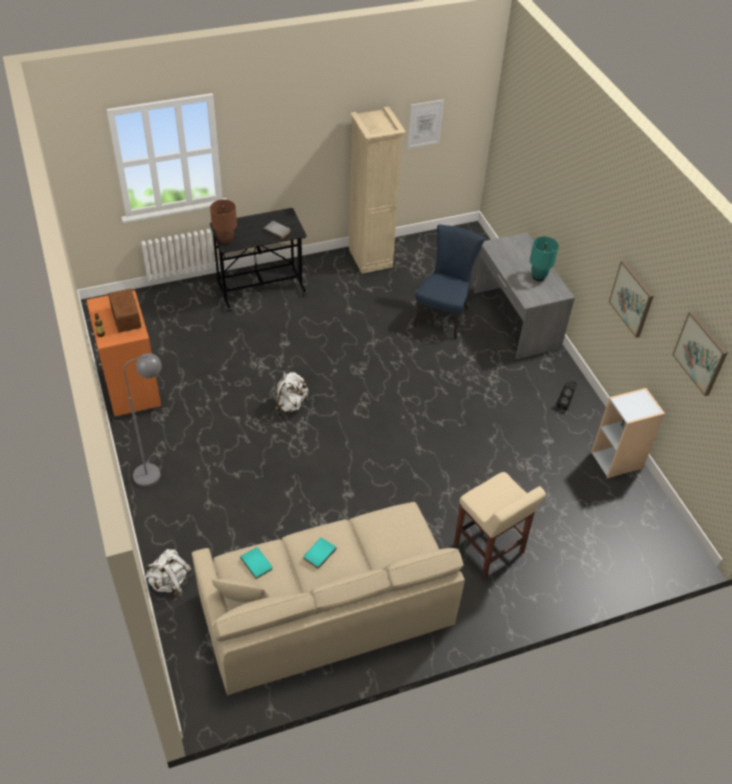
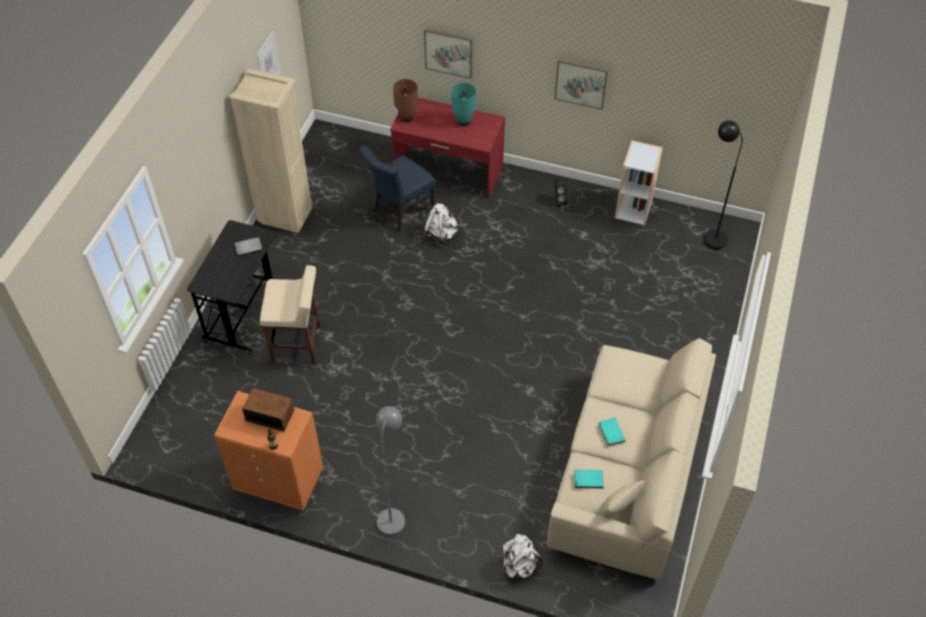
camera: 50 degrees left, 5 degrees up
brown table lamp [210,200,237,245] -> brown table lamp moved to [393,79,418,122]
white backpack [275,372,308,415] -> white backpack moved to [424,203,458,244]
blue chair [414,225,485,339] -> blue chair turned 105 degrees counterclockwise [359,145,436,232]
beige stool [454,472,546,578] -> beige stool moved to [260,265,321,364]
grey desk [474,232,575,359] -> red desk [390,98,505,199]
picture [672,311,728,396] -> picture moved to [424,28,473,79]
none -> black floor lamp [704,120,743,249]

